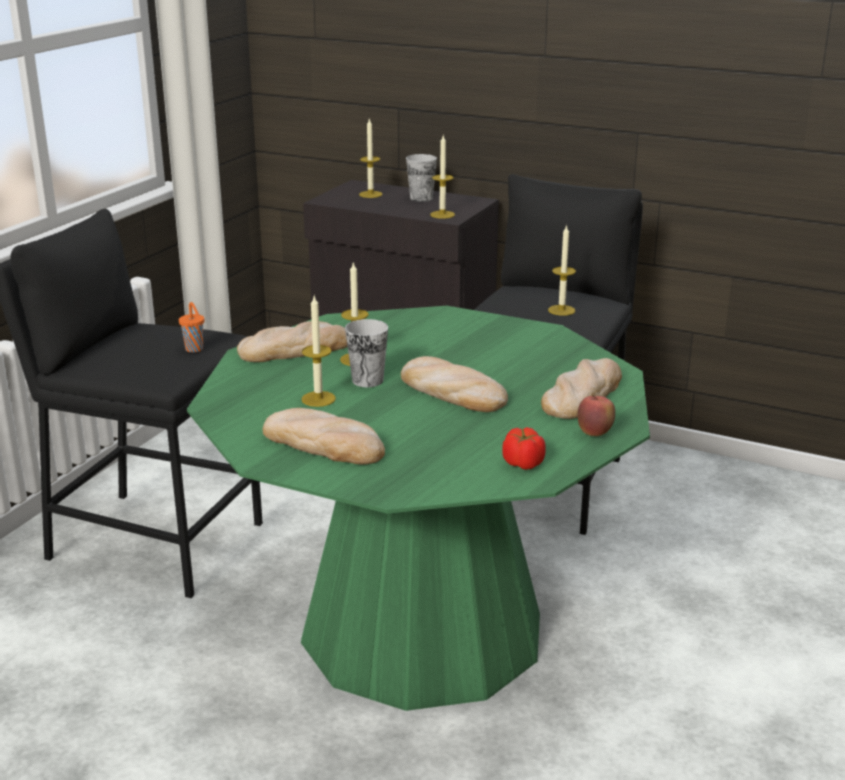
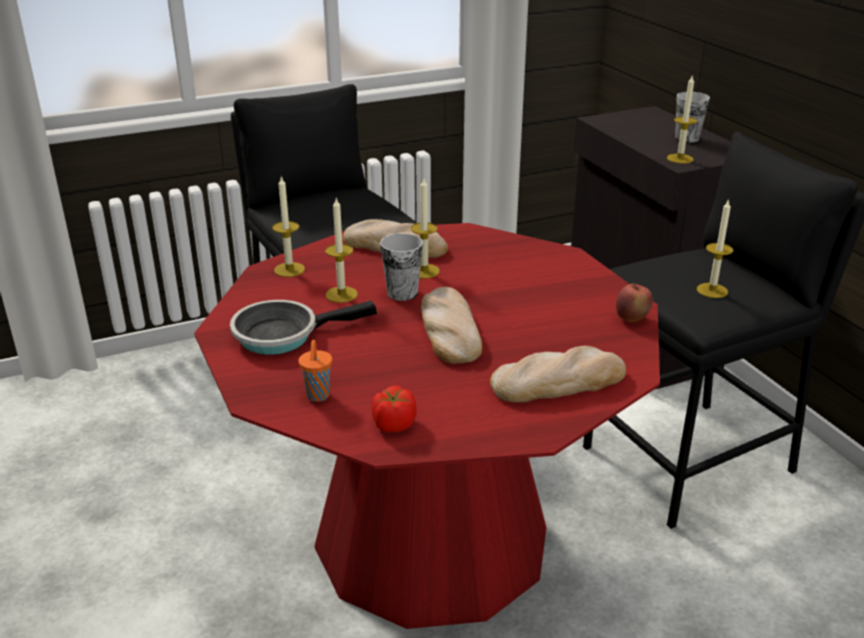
camera: 40 degrees right, 5 degrees up
orange cup [179,302,204,353] -> orange cup moved to [298,340,332,402]
green dining table [187,306,650,711] -> red dining table [194,223,660,629]
bread [263,408,385,465] -> frying pan [230,300,377,355]
candle [359,119,382,198] -> candle moved to [272,176,305,277]
apple [578,395,615,436] -> apple moved to [616,283,653,322]

